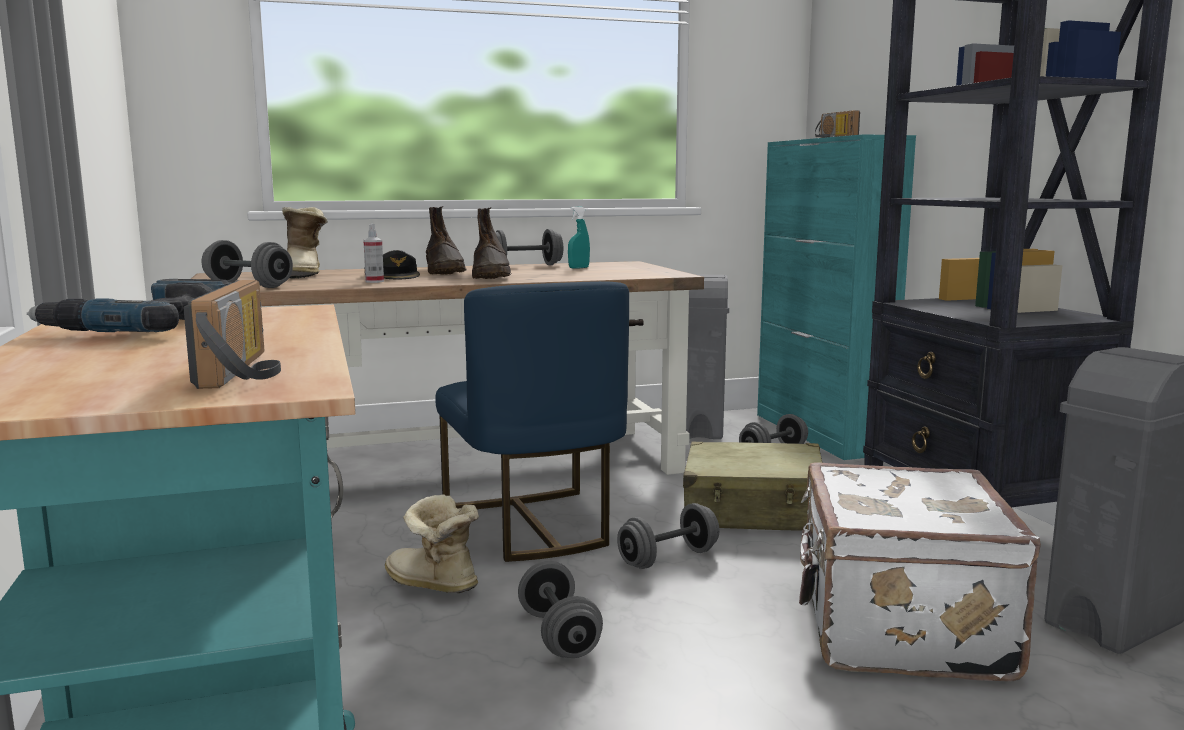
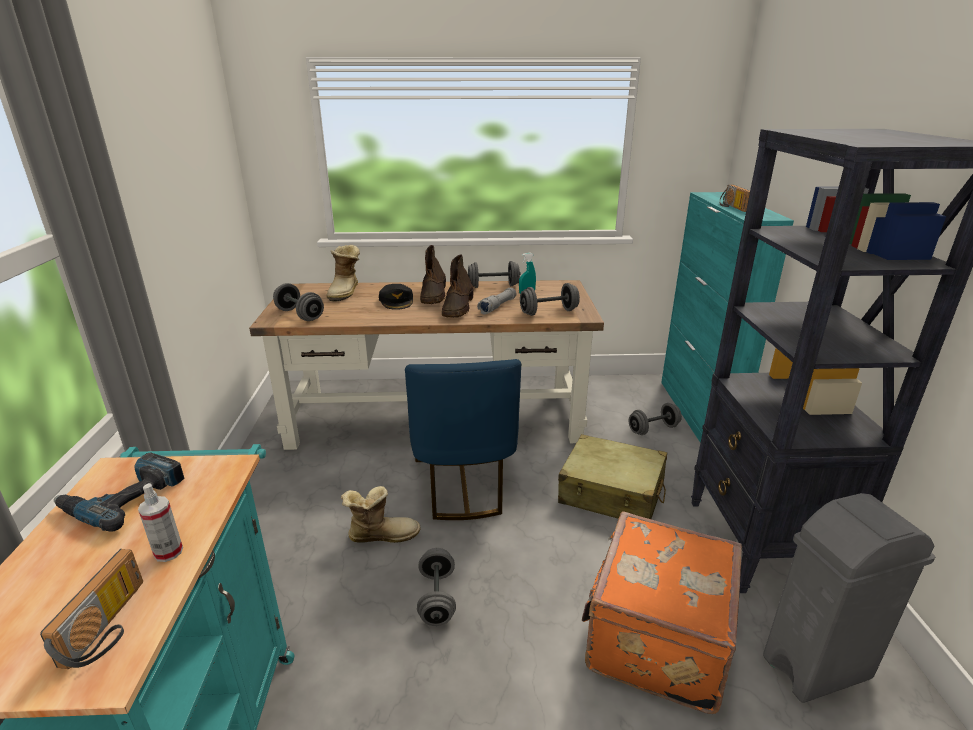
camera: 15 degrees right, 15 degrees up
spray bottle [363,224,384,283] -> spray bottle moved to [138,483,183,562]
boot [385,494,479,593] -> boot turned 120 degrees clockwise [341,486,420,543]
grey dumbbell [617,503,719,569] -> grey dumbbell moved to [520,283,580,316]
grey trash can [686,274,729,439] -> none
white suitcase [799,462,1041,682] -> orange suitcase [582,512,742,714]
none -> grey flashlight [477,288,516,314]

